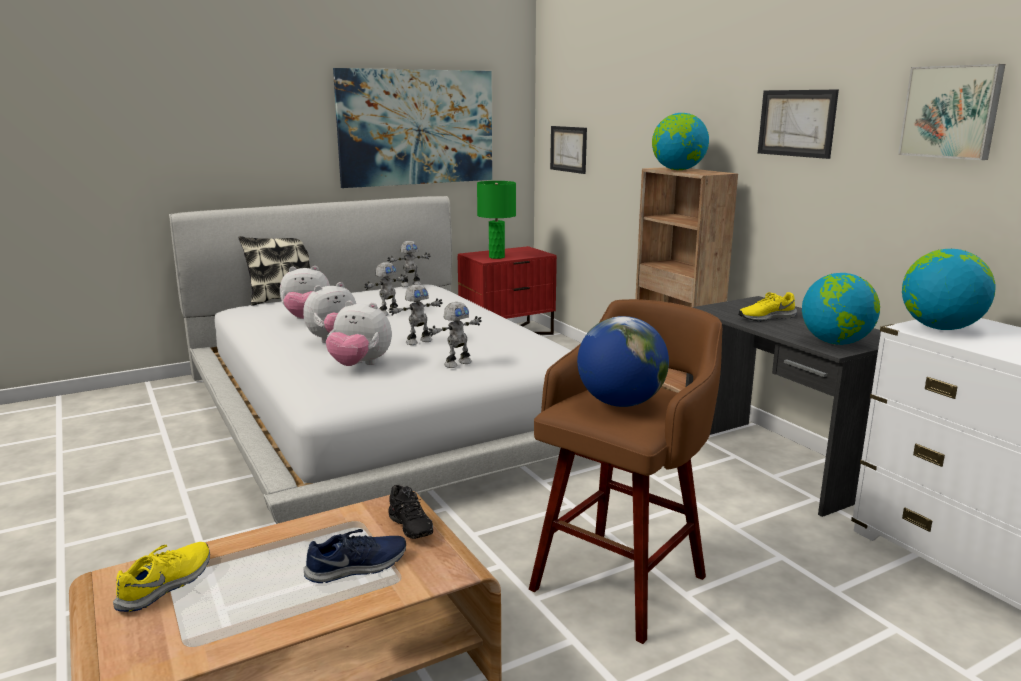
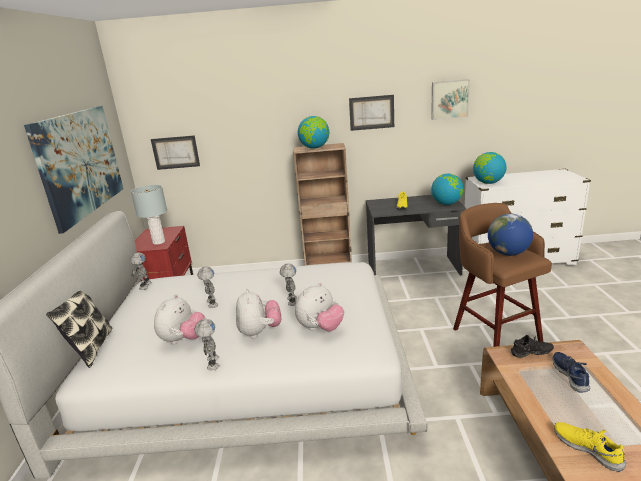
camera: 60 degrees left, 5 degrees up
toy robot [428,302,482,368] -> toy robot moved to [194,319,219,370]
green table lamp [477,181,516,259] -> grey table lamp [131,185,167,245]

